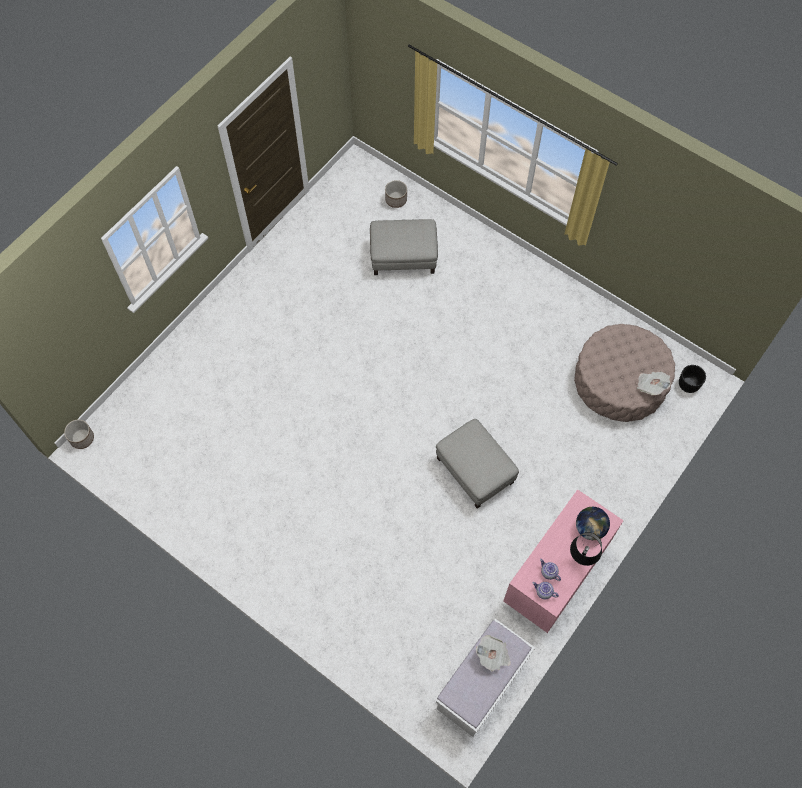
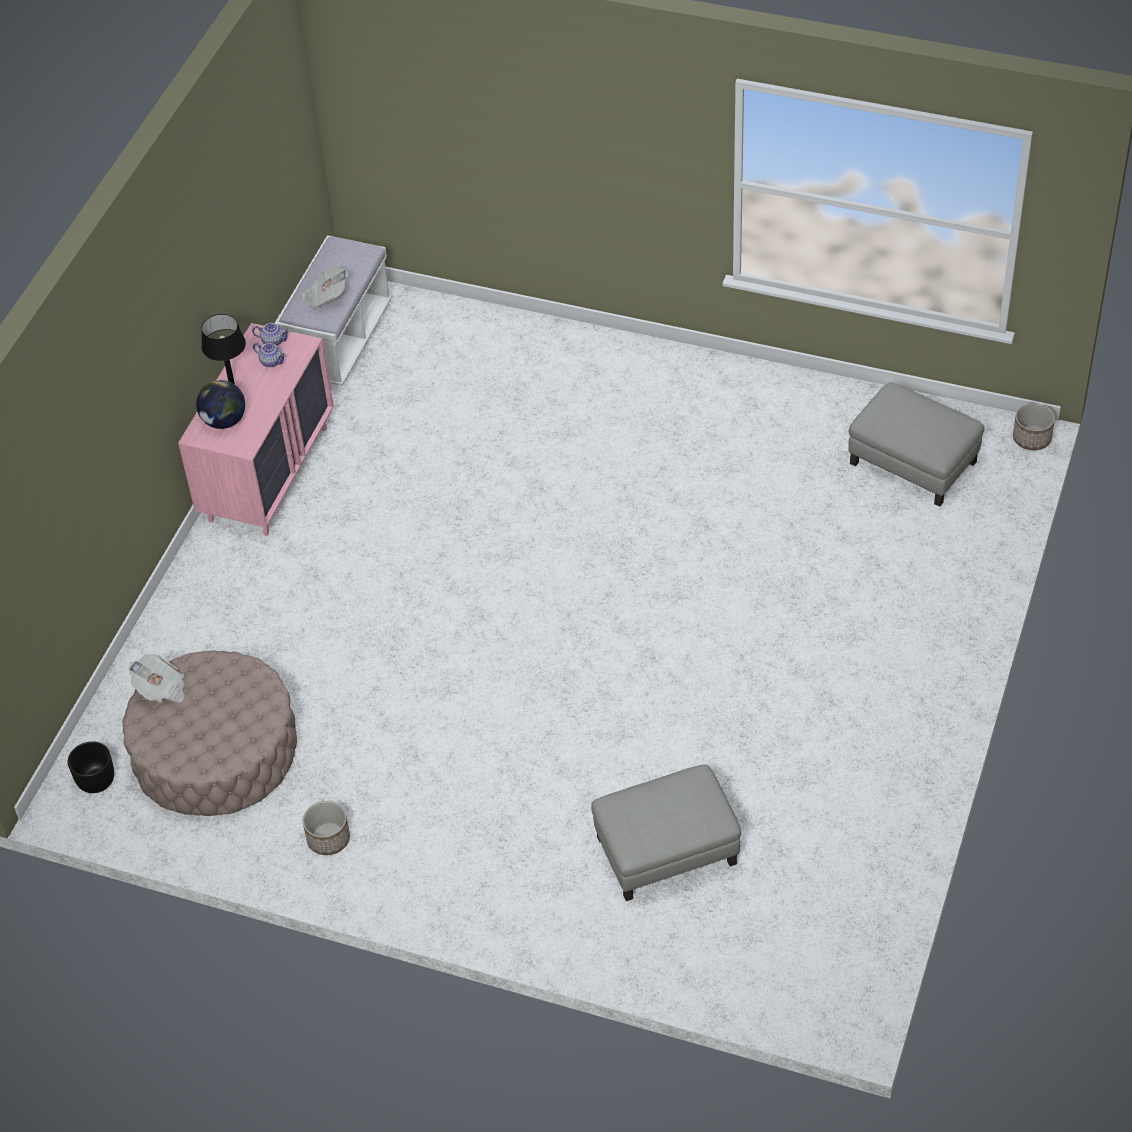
camera: 165 degrees right, 15 degrees down
planter [385,180,407,208] -> planter moved to [303,801,350,855]
grey ottoman [436,419,519,509] -> grey ottoman moved to [848,382,984,507]

